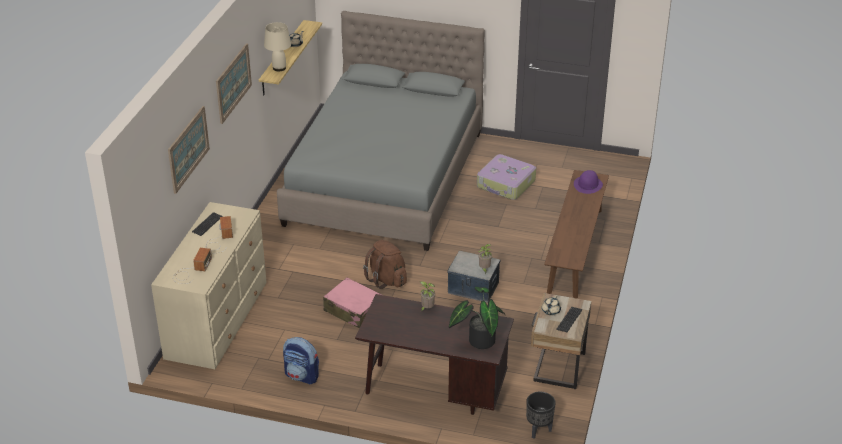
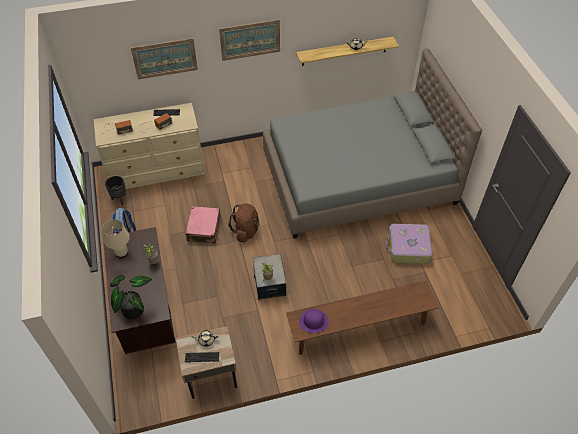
camera: 60 degrees right, 15 degrees up
beige table lamp [264,22,291,72] -> beige table lamp moved to [102,219,130,258]
black planter [526,392,556,439] -> black planter moved to [105,176,126,205]
purple hat [574,170,603,194] -> purple hat moved to [299,309,329,333]

